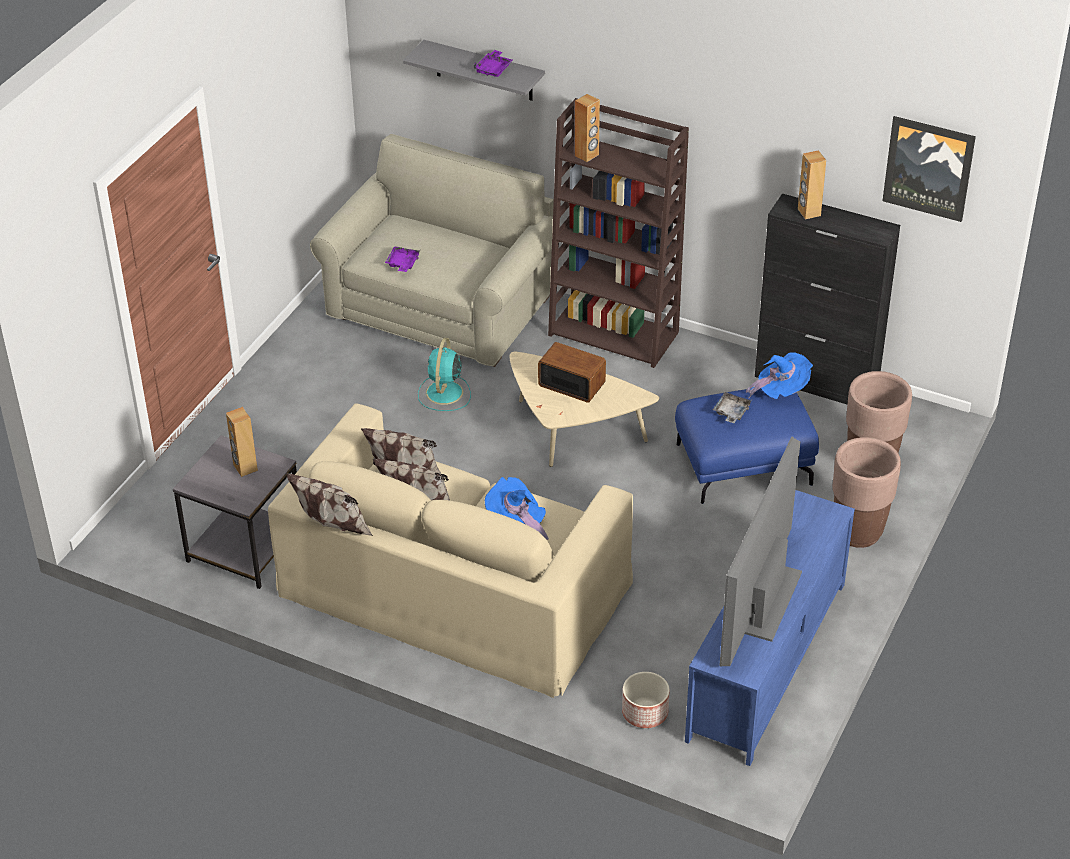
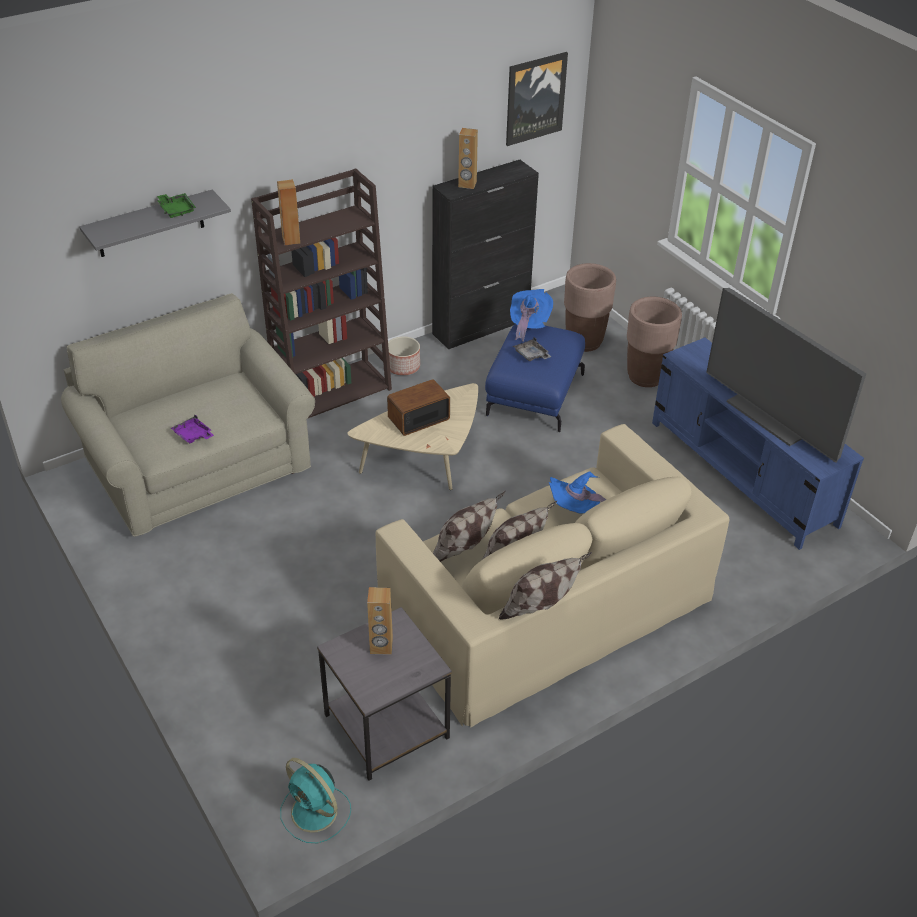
camera: 60 degrees left, 0 degrees up
turquoise fan [418,338,471,411] -> turquoise fan moved to [280,758,351,844]
purple tray [473,50,513,77] -> green tray [157,193,196,218]
planter [622,672,670,728] -> planter moved to [388,336,420,375]

